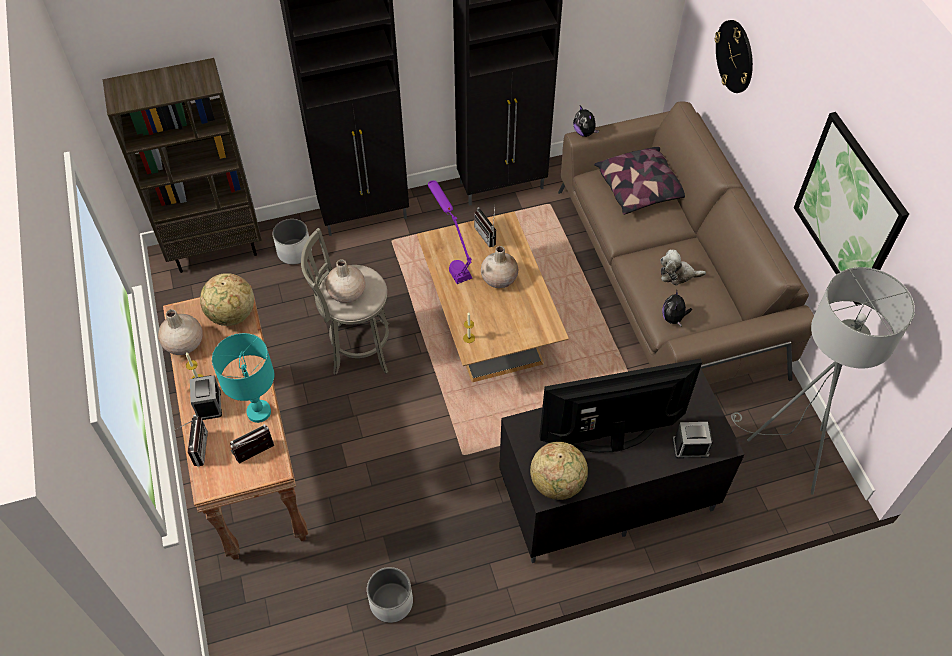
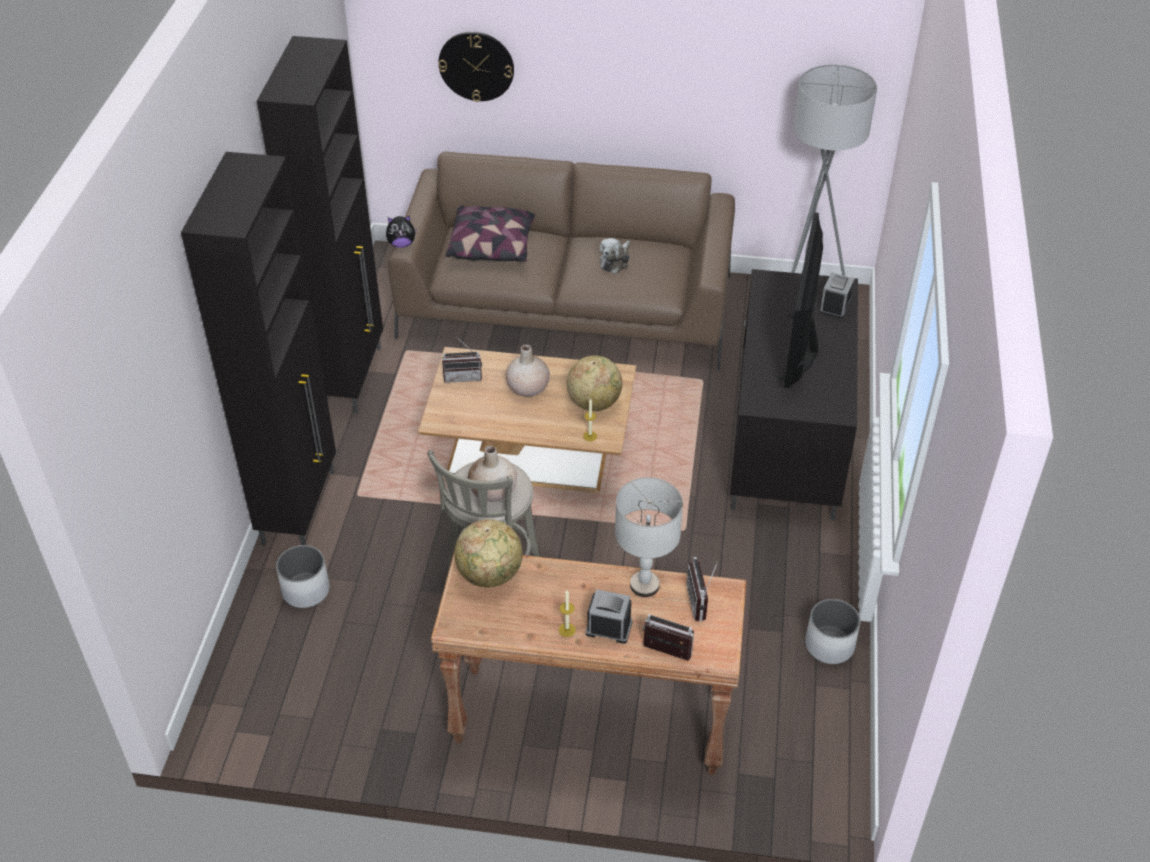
camera: 65 degrees left, 10 degrees down
brown bookcase [103,58,262,273] -> none
beige vase [158,309,203,355] -> none
turquoise table lamp [212,333,274,423] -> grey table lamp [615,477,683,597]
purple table lamp [428,180,472,284] -> none
globe [530,442,588,500] -> globe moved to [567,355,622,411]
plush toy [662,291,692,326] -> none
picture [794,112,909,306] -> none

